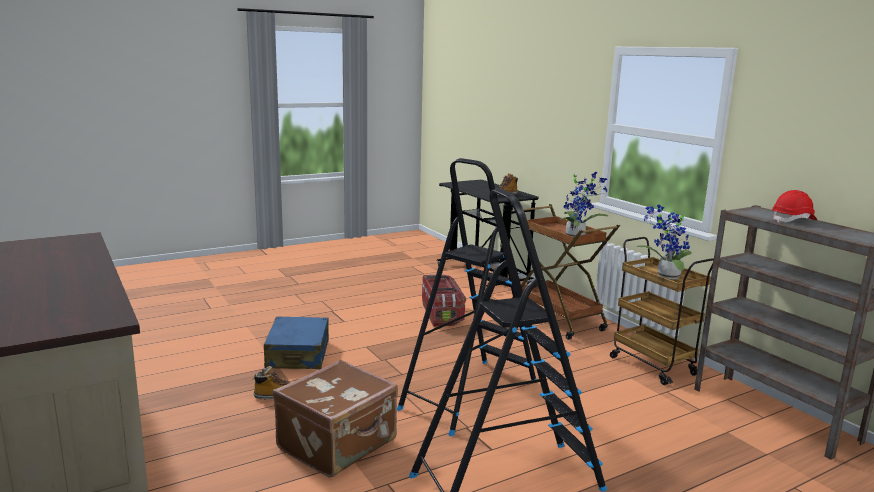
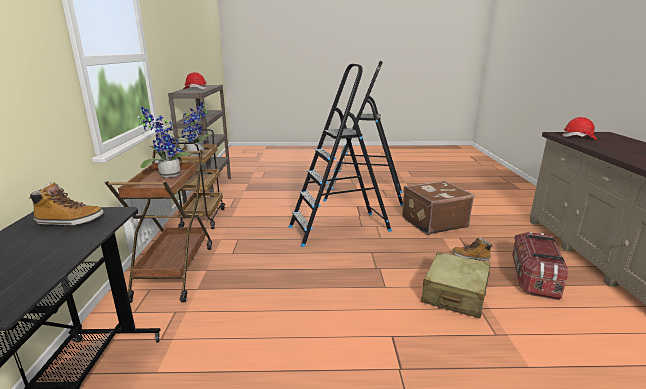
camera: 150 degrees left, 5 degrees up
blue suitcase [264,317,329,369] -> beige suitcase [421,252,490,318]
storage box [422,274,466,327] -> storage box moved to [512,232,568,300]
none -> red hard hat [562,117,597,140]

